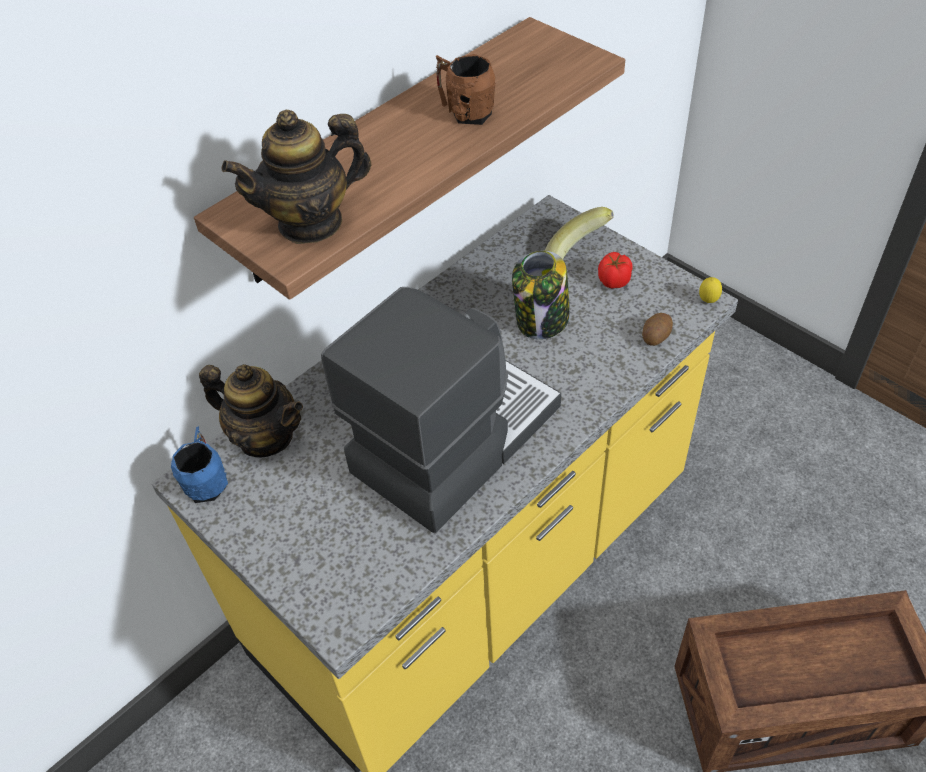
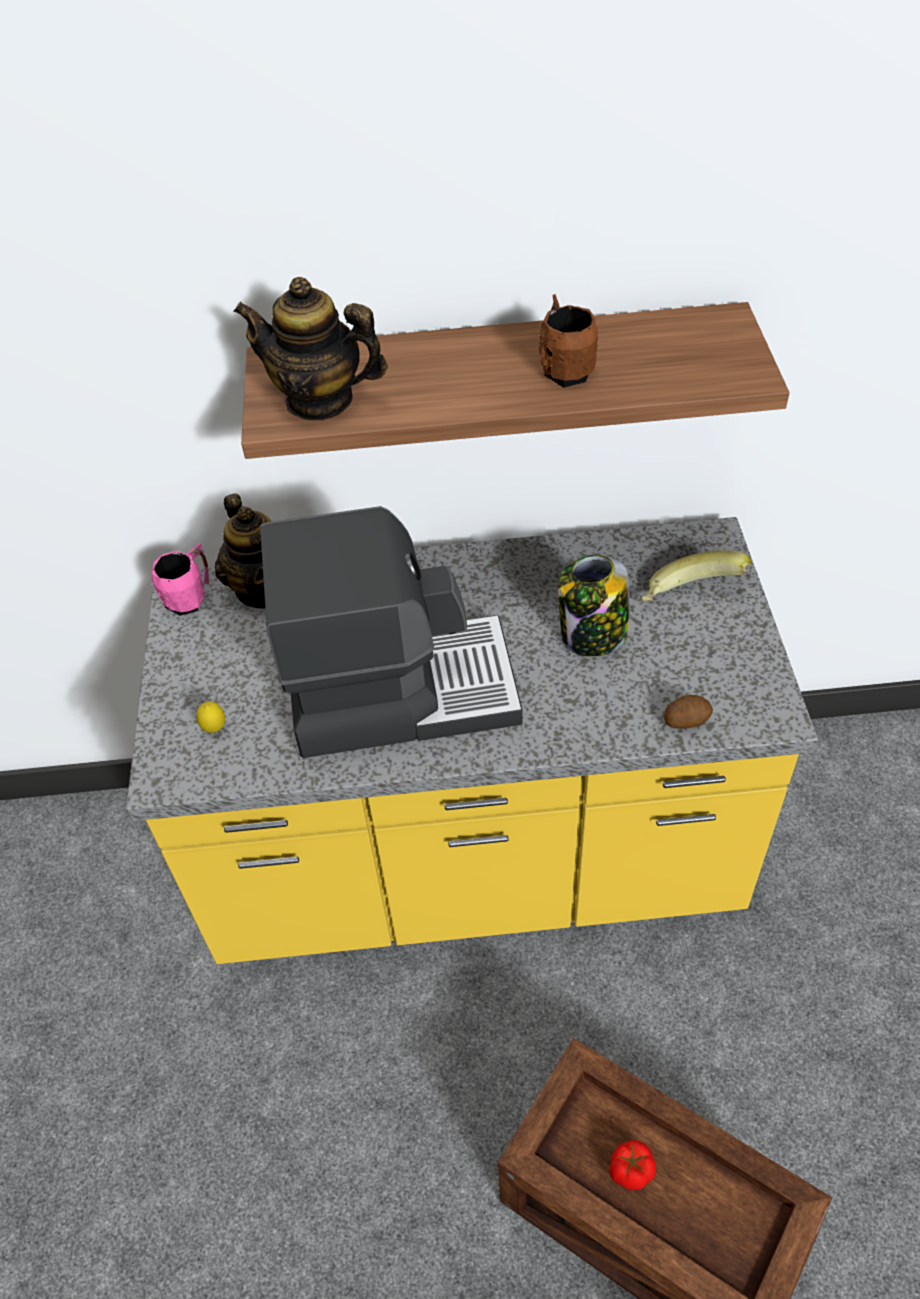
camera: 40 degrees right, 0 degrees up
blue mug [171,426,228,503] -> pink mug [151,543,209,616]
tomato [598,252,633,288] -> tomato moved to [609,1140,656,1190]
lemon [699,277,722,303] -> lemon moved to [196,701,225,733]

